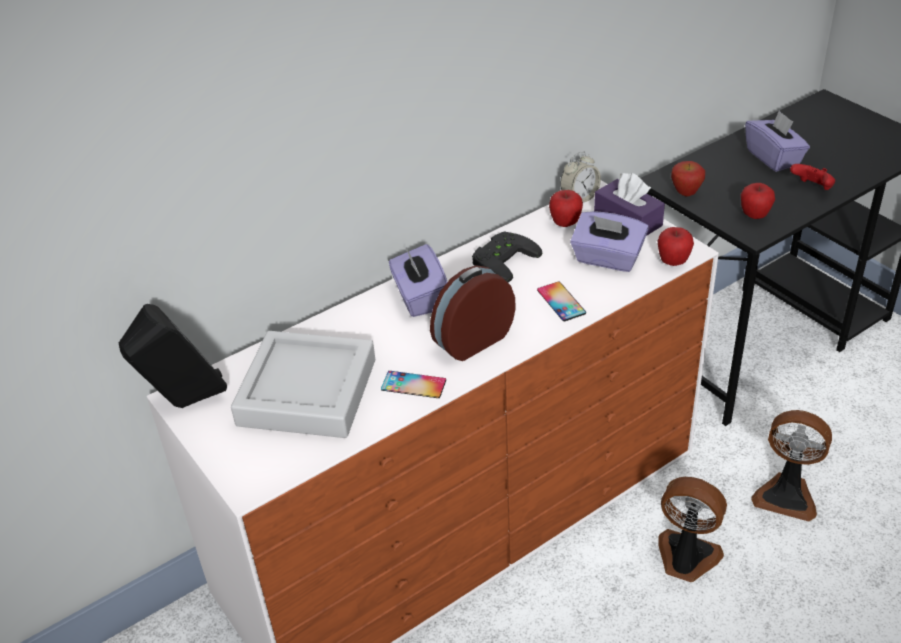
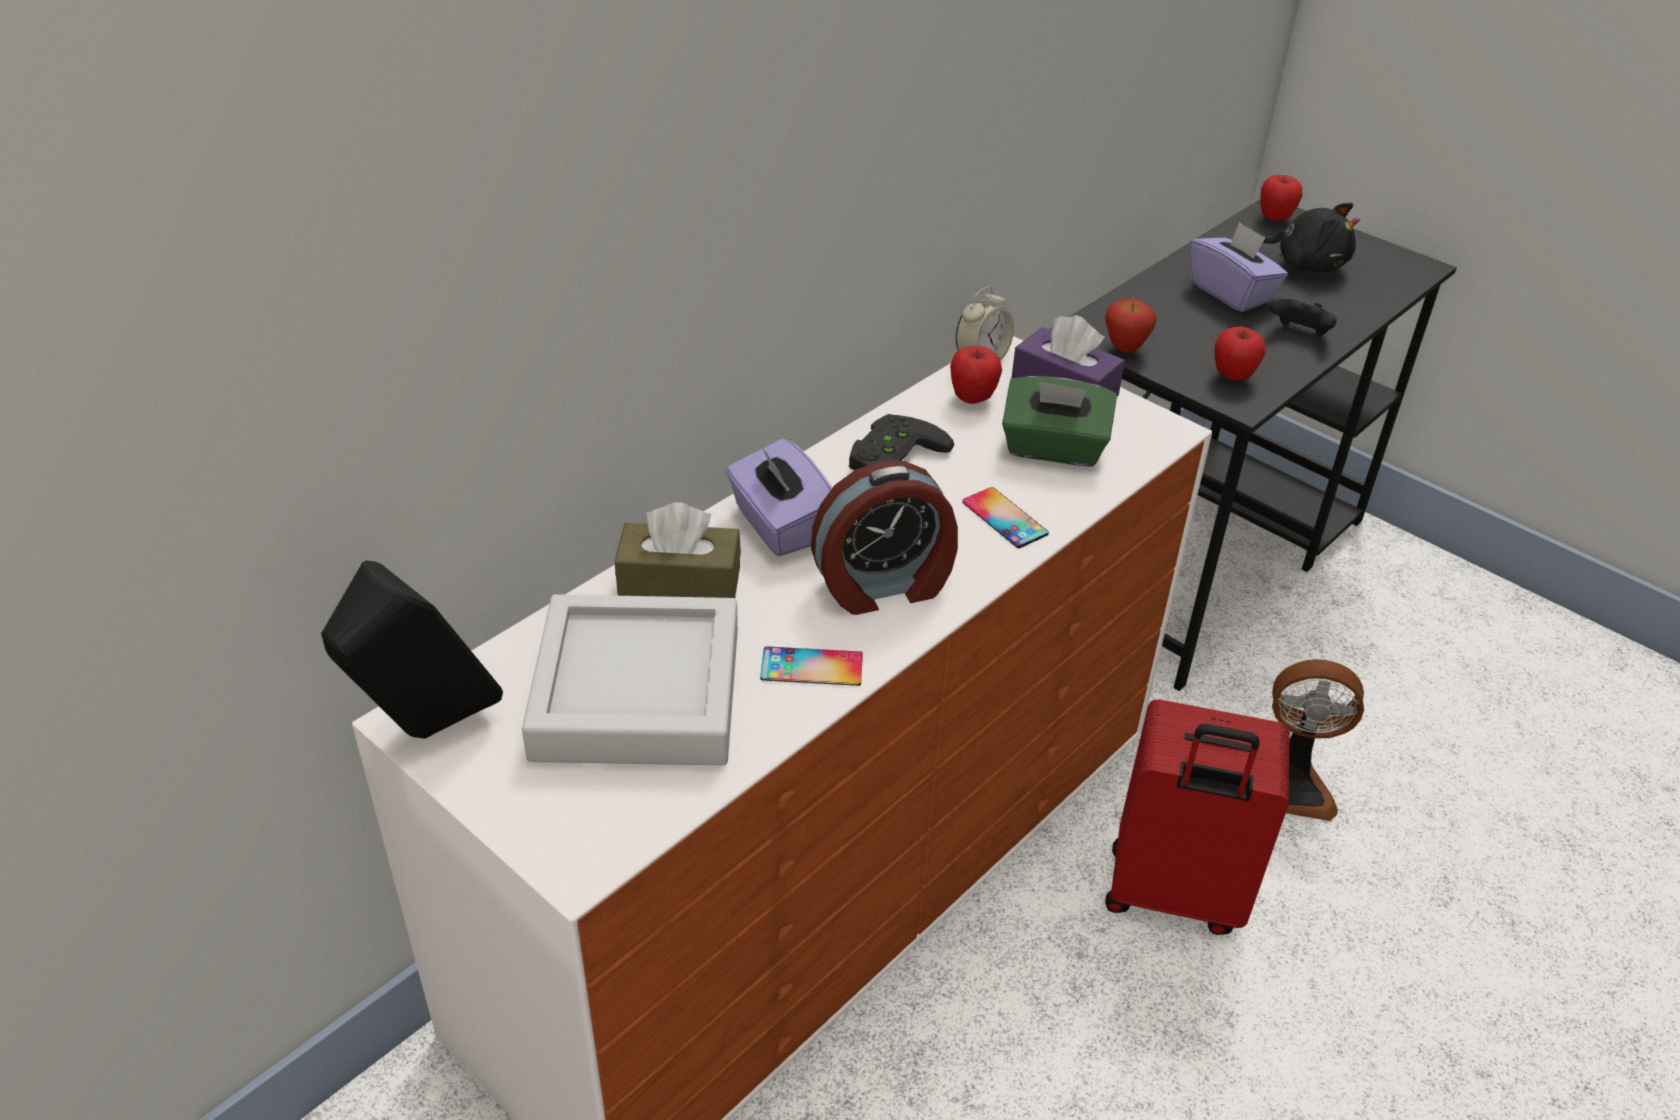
camera: 15 degrees left, 0 degrees up
alarm clock [430,265,516,361] -> alarm clock turned 150 degrees counterclockwise [811,461,958,615]
purple tissue box [570,211,649,272] -> green tissue box [1002,376,1117,467]
apple [658,227,694,266] -> apple moved to [1260,175,1302,221]
fan [658,477,727,582] -> red suitcase [1105,700,1290,935]
red game controller [790,164,835,190] -> black game controller [1269,298,1337,335]
none -> brown tissue box [615,503,741,598]
none -> black plush toy [1261,203,1360,272]

